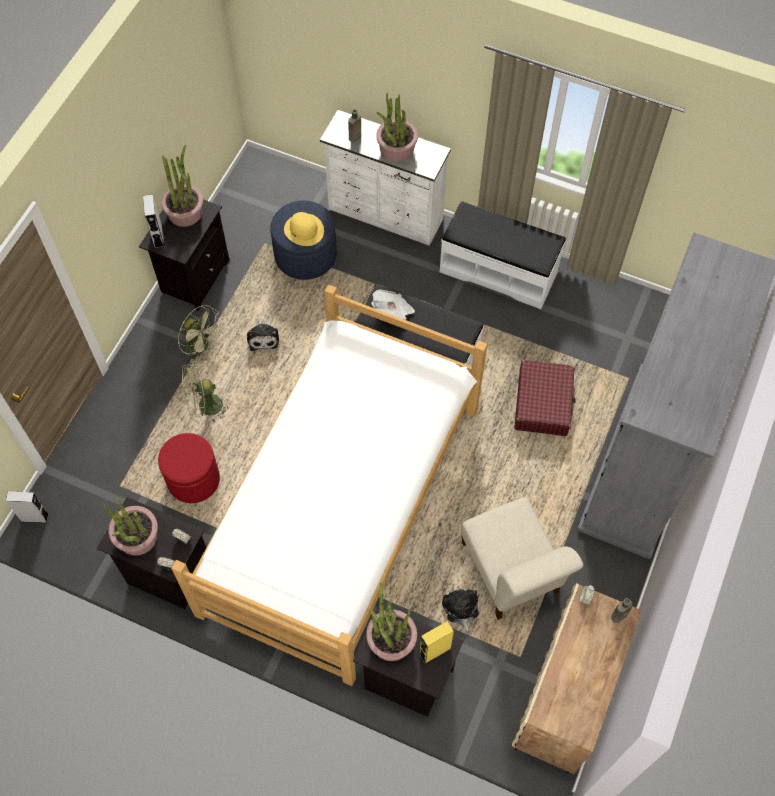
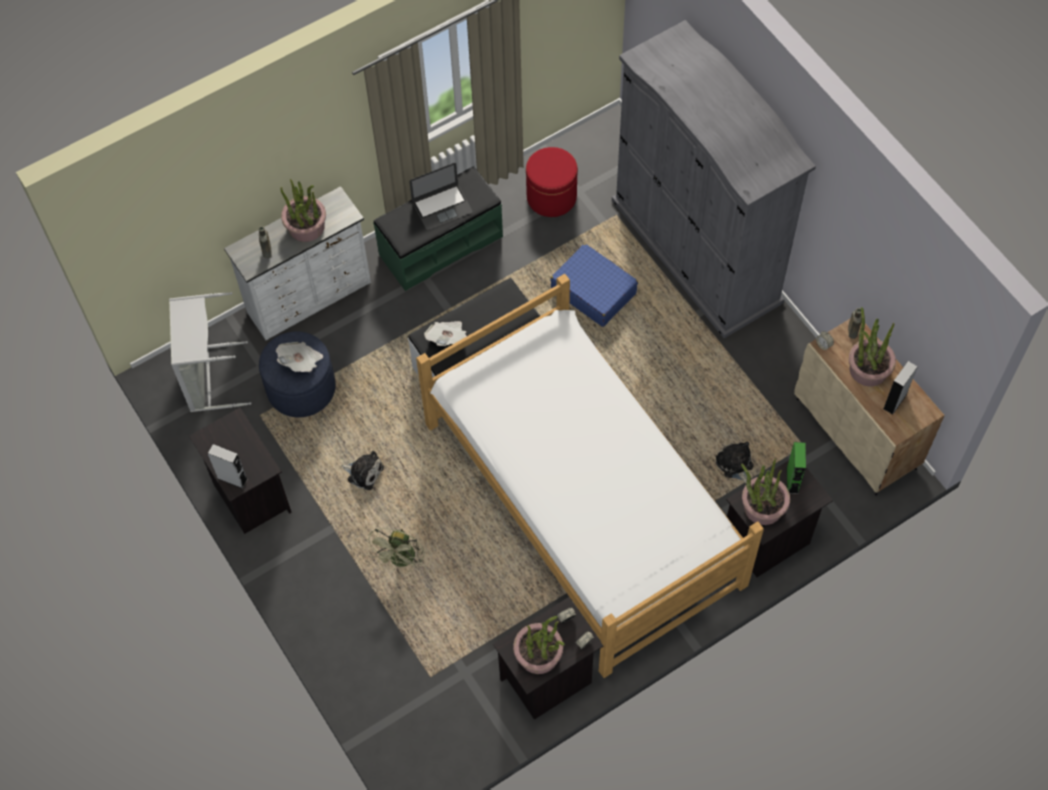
camera: 55 degrees left, 0 degrees up
grey speaker [6,491,49,523] -> grey speaker moved to [883,361,918,415]
red ottoman [158,433,220,503] -> red ottoman moved to [526,147,578,217]
potted plant [161,145,203,227] -> potted plant moved to [849,307,896,387]
green fan [178,305,222,364] -> none
yellow hat [284,212,324,246] -> newspaper [276,342,323,372]
yellow speaker [419,621,454,664] -> green speaker [786,442,806,494]
white bench [440,201,566,309] -> green bench [373,166,503,291]
plush toy [442,589,479,632] -> plush toy turned 45 degrees clockwise [716,442,753,484]
beige chair [461,497,583,620] -> none
red suitcase [514,360,576,436] -> blue suitcase [550,244,638,327]
none -> grey laundry basket [169,292,252,412]
none -> laptop [409,163,472,230]

